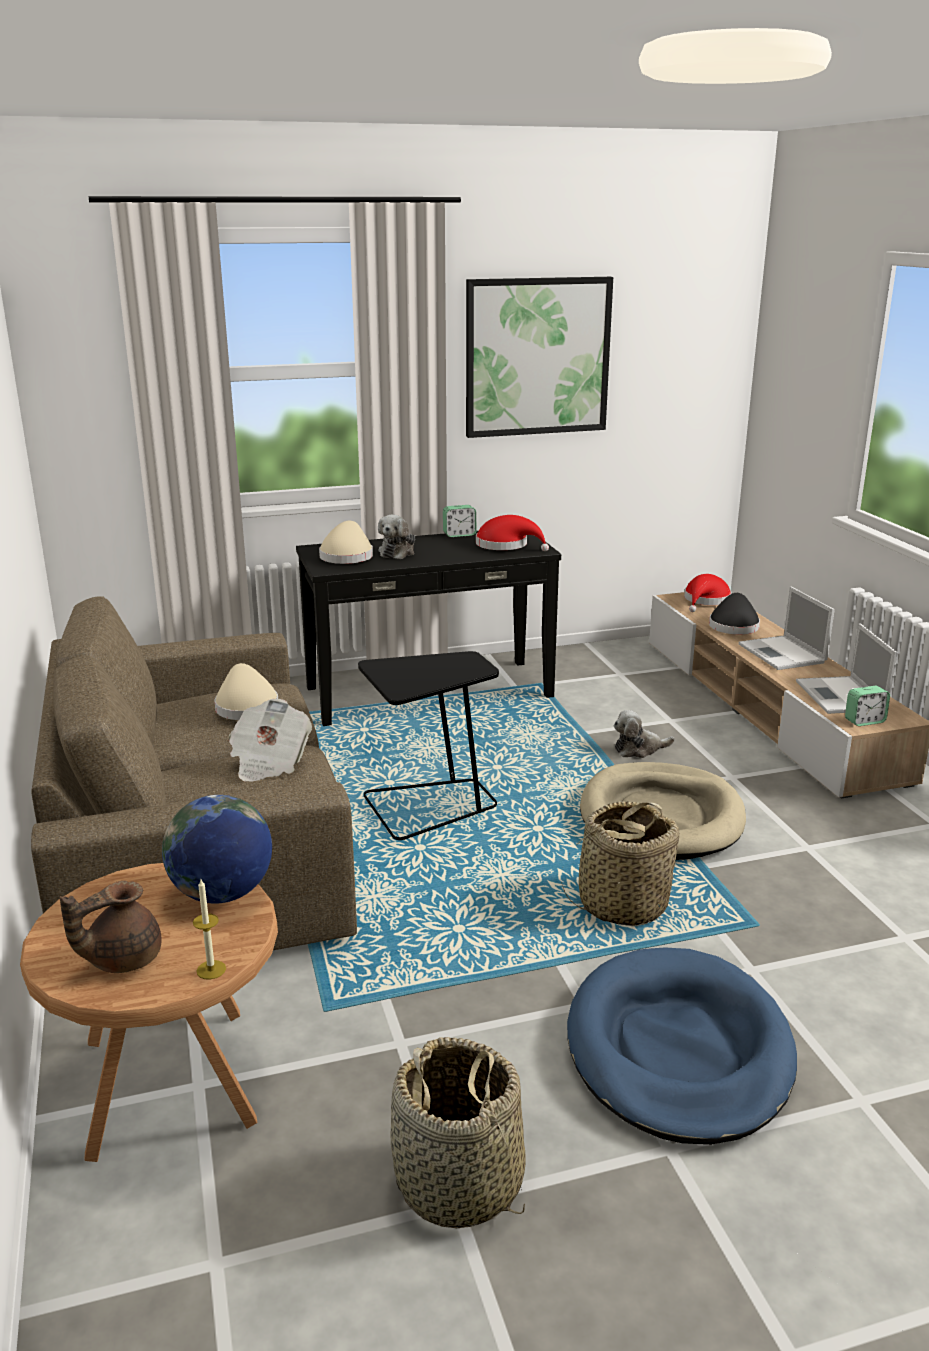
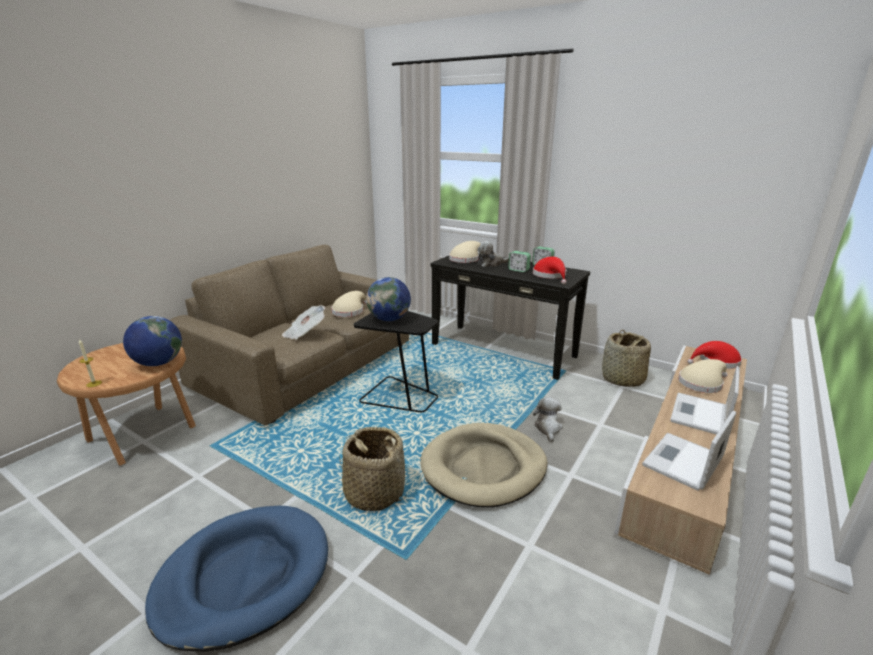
camera: 50 degrees right, 0 degrees up
brown teapot [60,881,162,973] -> none
basket [391,1037,525,1228] -> basket moved to [602,329,651,387]
picture [466,277,613,438] -> none
plush toy [614,710,675,758] -> plush toy turned 60 degrees clockwise [533,397,563,442]
black hat [709,593,760,635] -> beige hat [678,359,728,393]
alarm clock [845,686,890,726] -> alarm clock moved to [508,251,531,272]
none -> globe [366,277,411,321]

